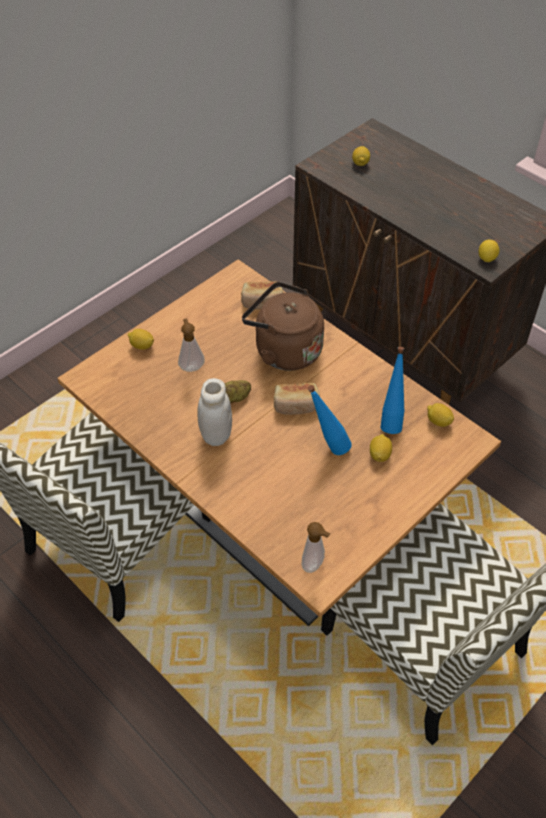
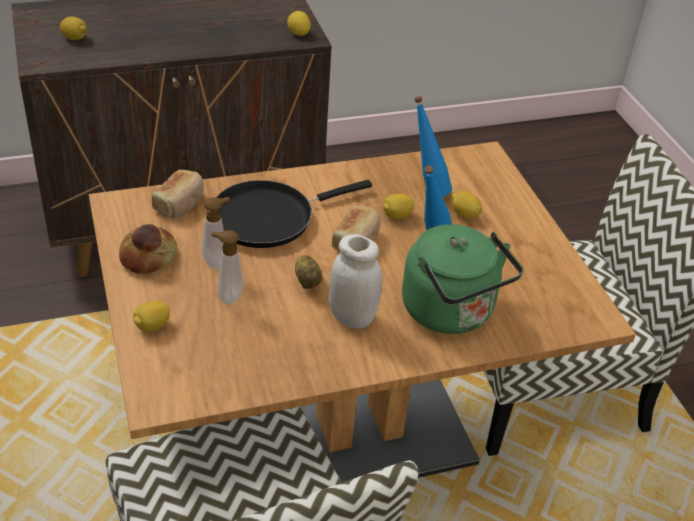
camera: 65 degrees left, 10 degrees down
brown kettle [242,282,324,371] -> black frying pan [216,180,372,248]
soap dispenser [301,522,330,573] -> soap dispenser moved to [201,197,230,270]
lemon [427,403,454,427] -> lemon moved to [383,194,414,219]
none -> bread [119,224,177,274]
none -> green kettle [402,224,524,334]

